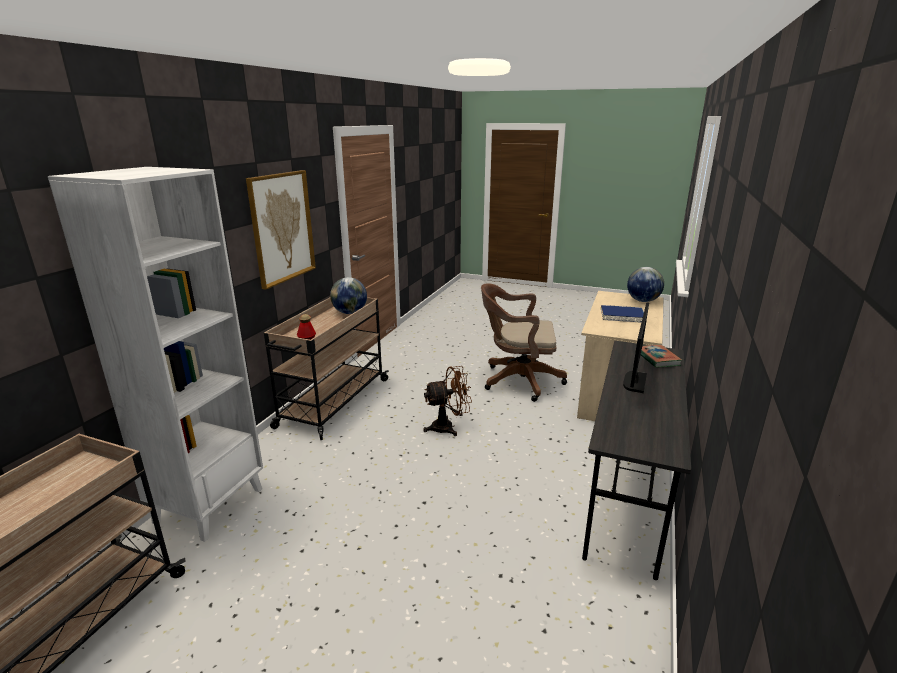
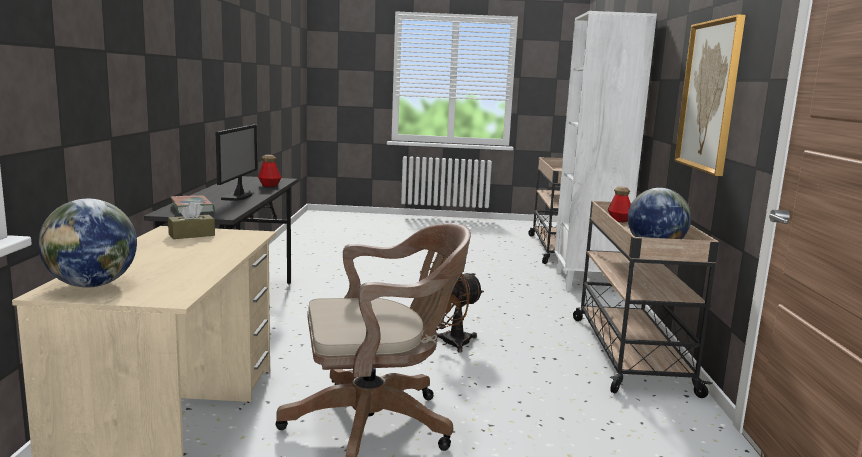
camera: 160 degrees right, 10 degrees down
blue book [601,305,644,323] -> none
none -> brown tissue box [168,202,215,239]
none -> bottle [258,155,282,187]

